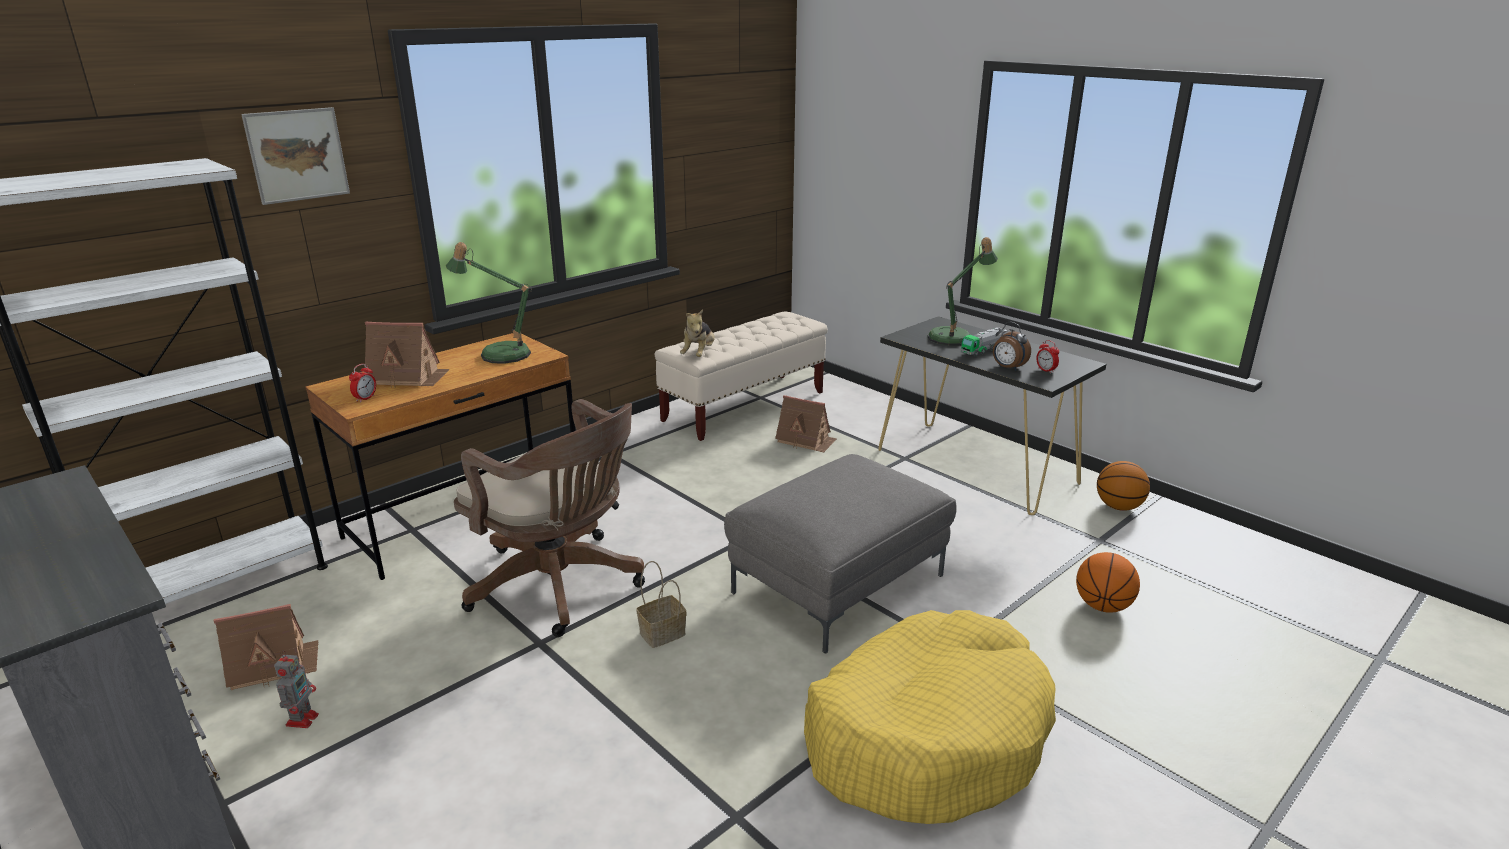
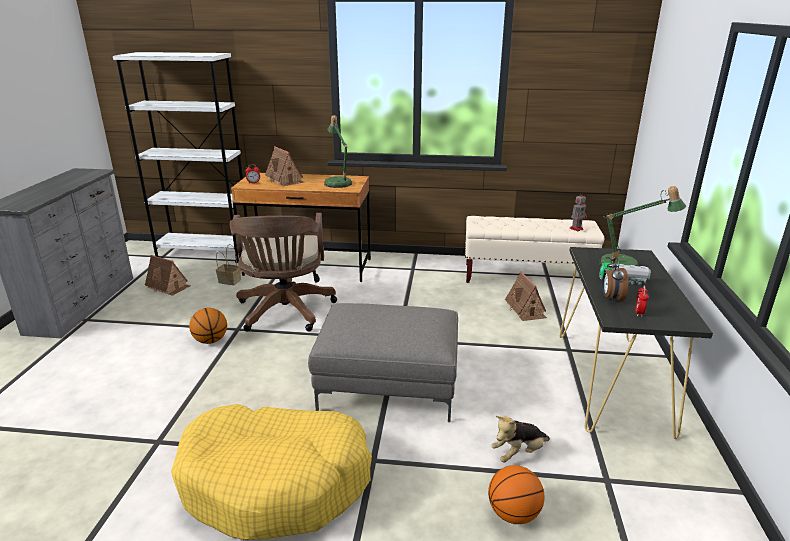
camera: 50 degrees right, 0 degrees up
picture [241,107,350,205] -> none
toy robot [274,652,319,728] -> toy robot moved to [570,192,587,231]
basket [636,561,686,648] -> basket moved to [216,244,241,285]
plush toy [680,309,715,357] -> plush toy moved to [491,416,550,462]
basketball [1097,461,1150,511] -> basketball moved to [189,308,227,344]

